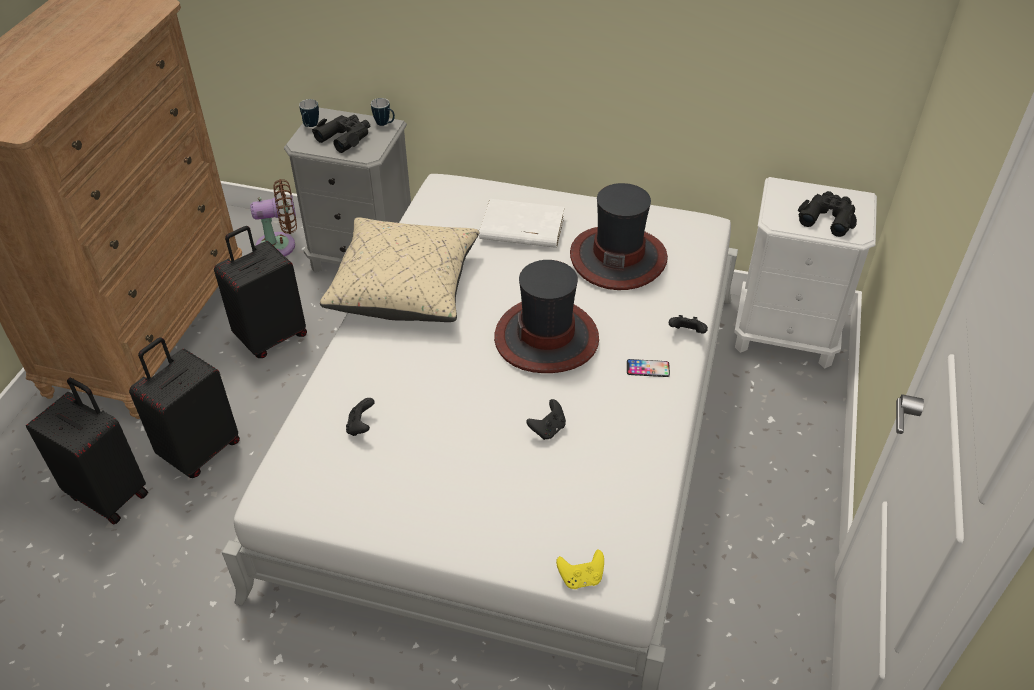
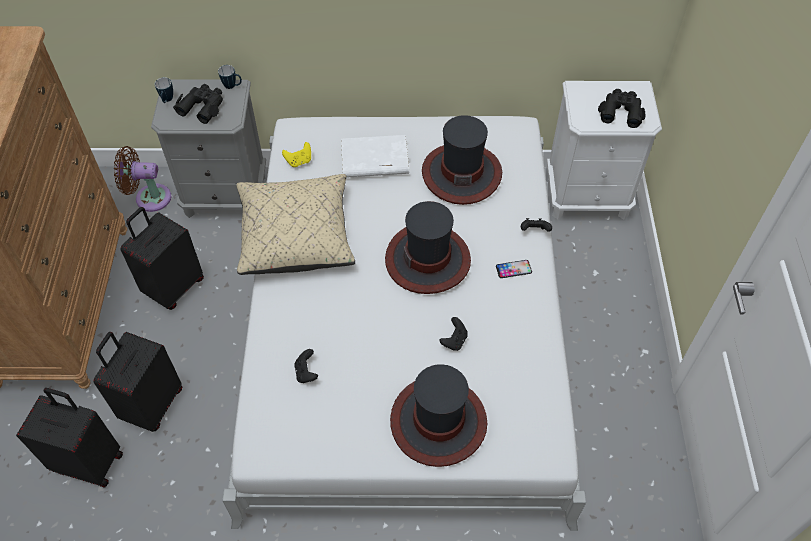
camera: 15 degrees left, 10 degrees up
brown fan [250,179,297,256] -> brown fan turned 150 degrees counterclockwise [114,146,171,212]
yellow game controller [556,549,604,589] -> yellow game controller moved to [282,142,311,167]
none -> hat [390,364,487,467]

